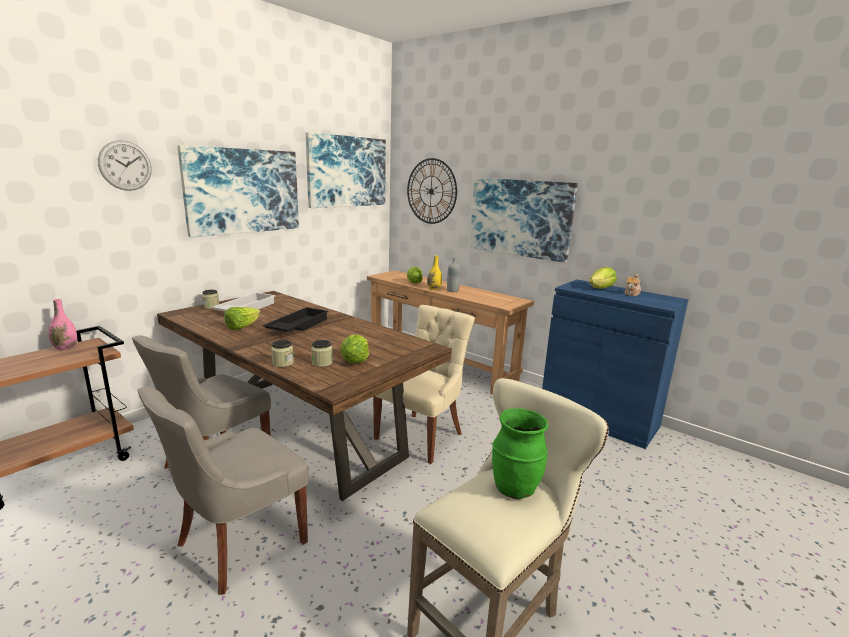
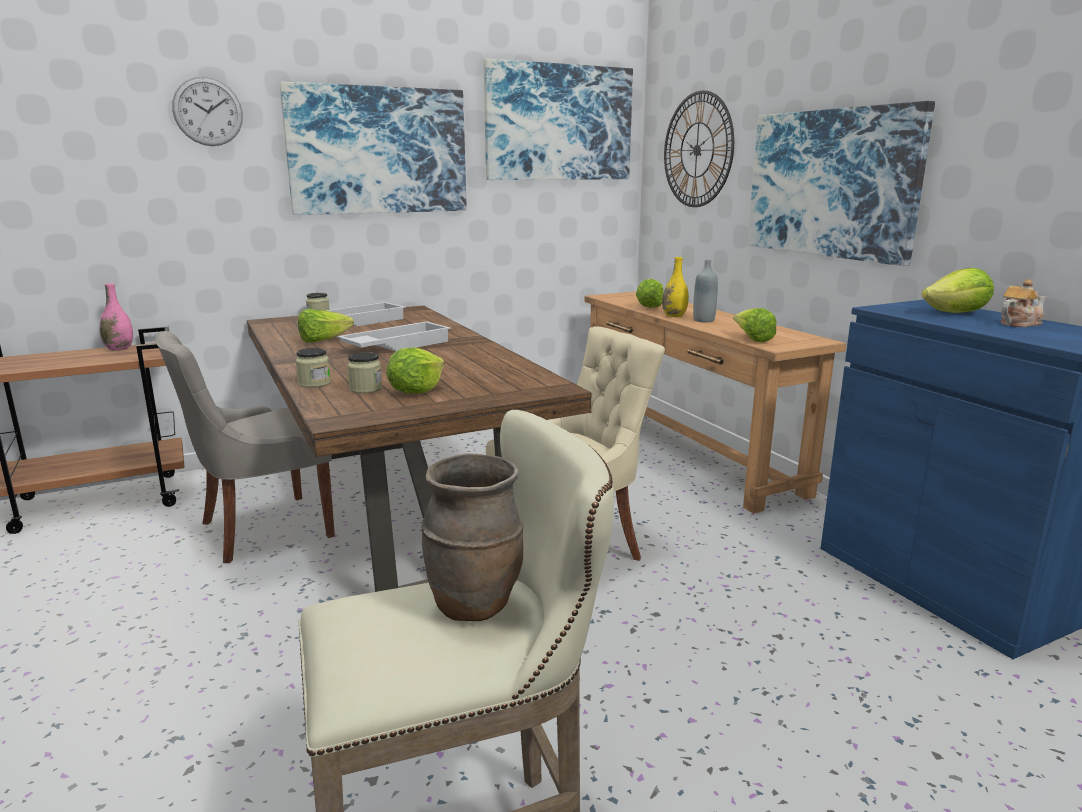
camera: 25 degrees right, 0 degrees up
grey chair [137,387,309,595] -> none
black tray [263,307,329,332] -> white tray [337,322,451,351]
green vase [492,408,549,499] -> brown vase [421,453,524,621]
none -> lettuce [733,308,777,342]

